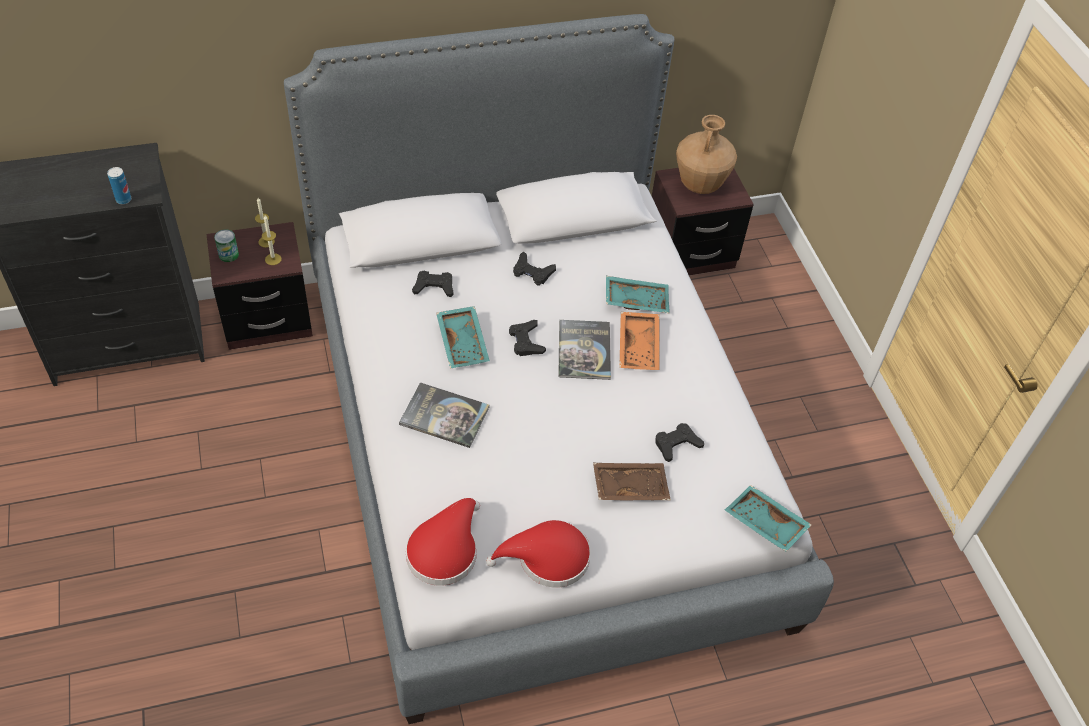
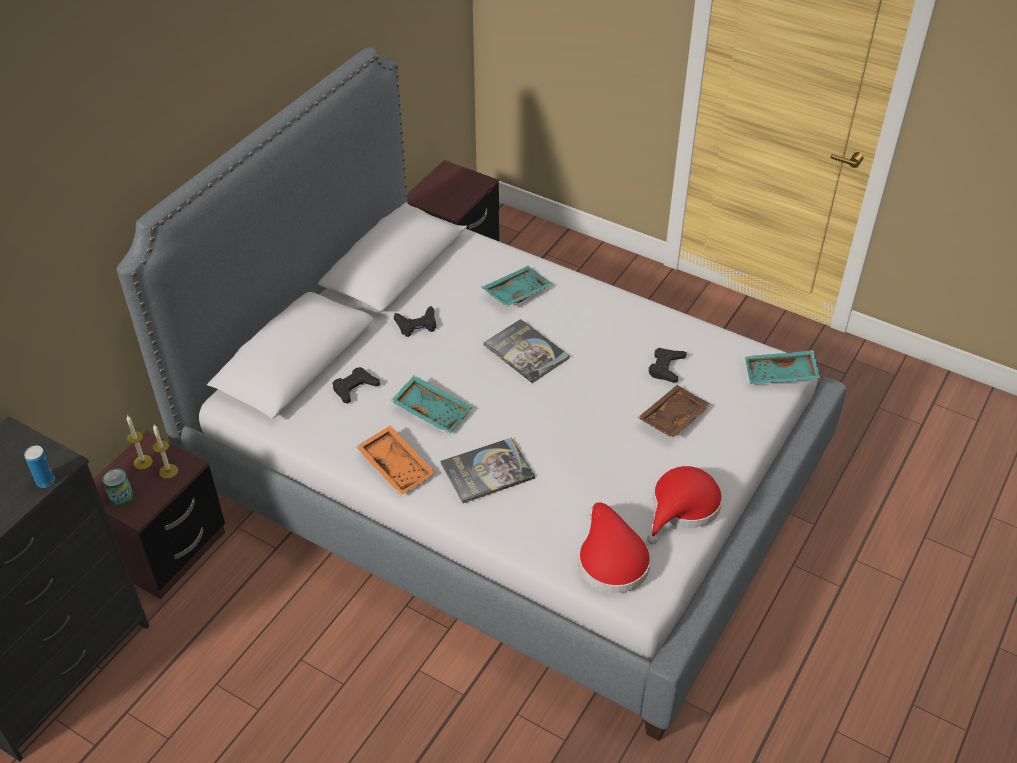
camera: 40 degrees left, 5 degrees down
black game controller [509,320,546,356] -> none
orange tray [619,312,660,370] -> orange tray moved to [356,425,435,496]
brown vase [676,115,737,194] -> none

